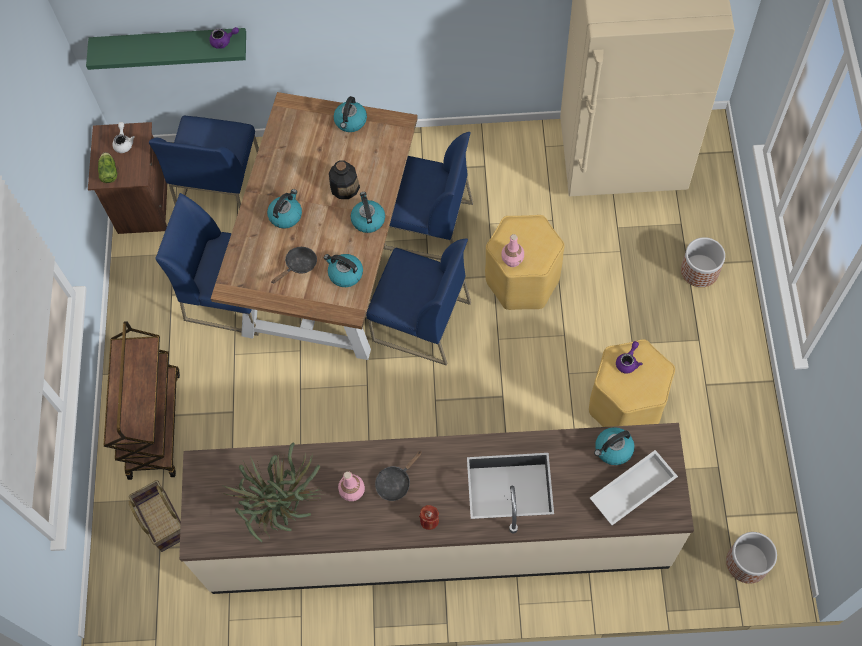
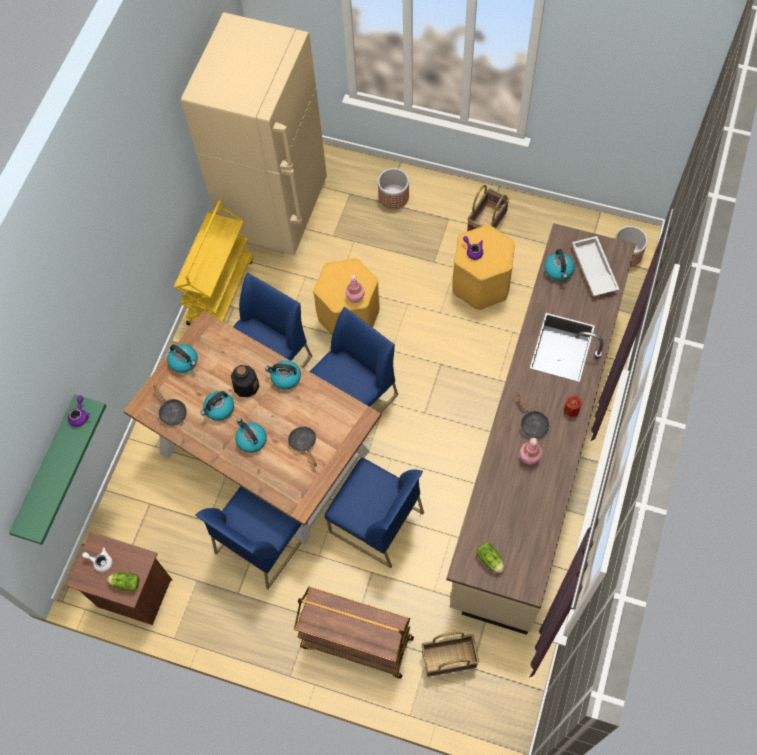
camera: 70 degrees left, 0 degrees up
blue chair [149,116,259,209] -> blue chair moved to [325,458,424,568]
potted plant [221,443,325,542] -> none
kettle [324,254,363,287] -> kettle moved to [200,391,234,421]
none -> black frying pan [153,386,187,426]
none -> yellow cart [174,200,253,325]
none -> basket [467,185,510,231]
none -> lettuce [477,542,504,573]

